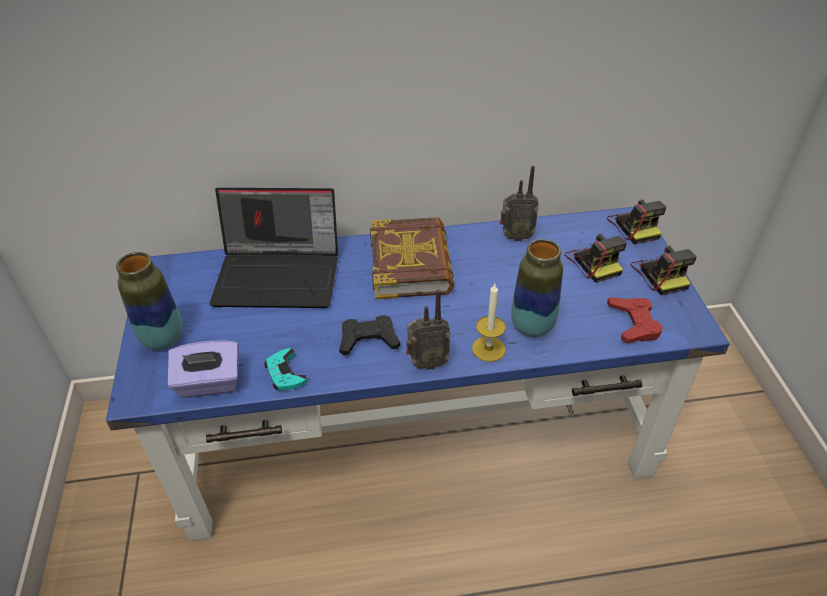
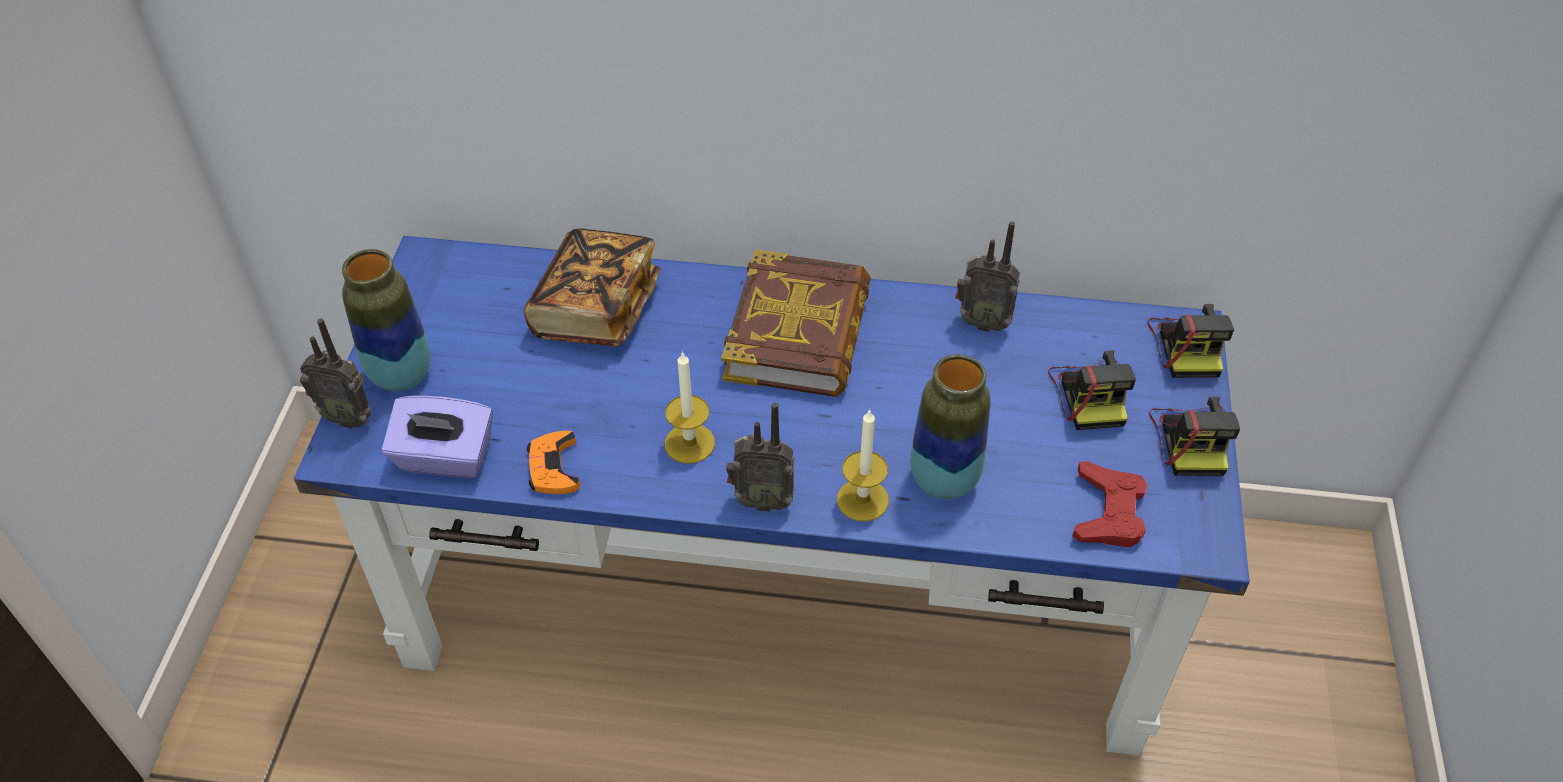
camera: 15 degrees right, 5 degrees up
laptop [210,188,338,308] -> book [524,228,660,346]
turquoise game controller [264,348,307,391] -> orange game controller [527,431,580,494]
black game controller [339,315,400,356] -> candle [665,351,715,464]
none -> radio [300,318,372,429]

